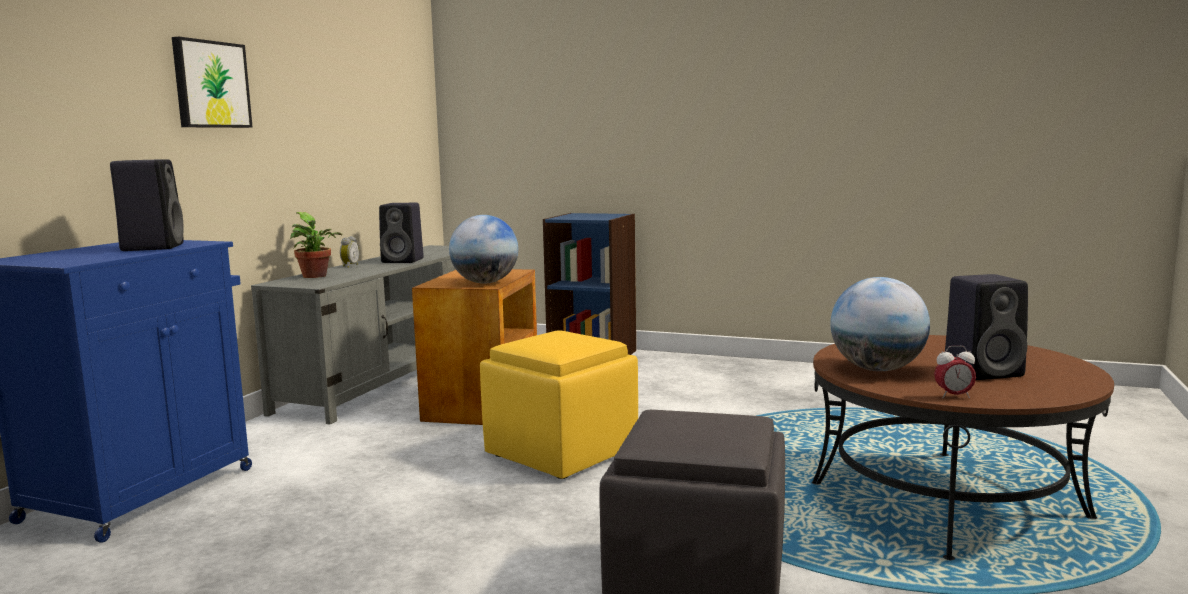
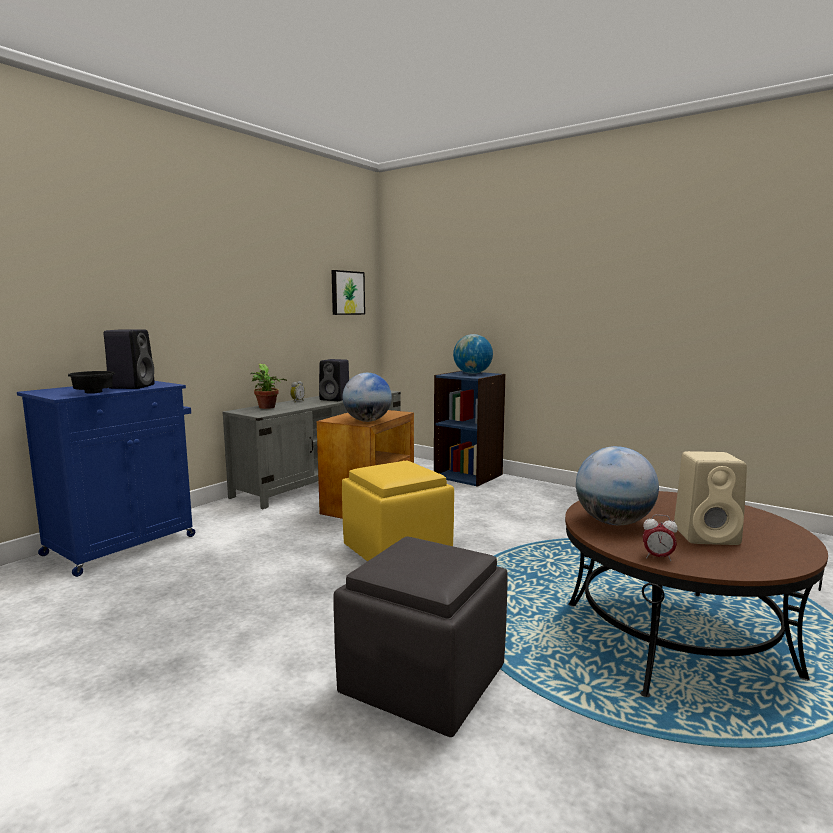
camera: 15 degrees right, 0 degrees up
picture [172,37,253,128] -> picture moved to [332,270,365,315]
black speaker [945,274,1028,380] -> beige speaker [674,451,747,545]
none -> black bowl [68,371,115,394]
none -> globe [453,334,493,374]

